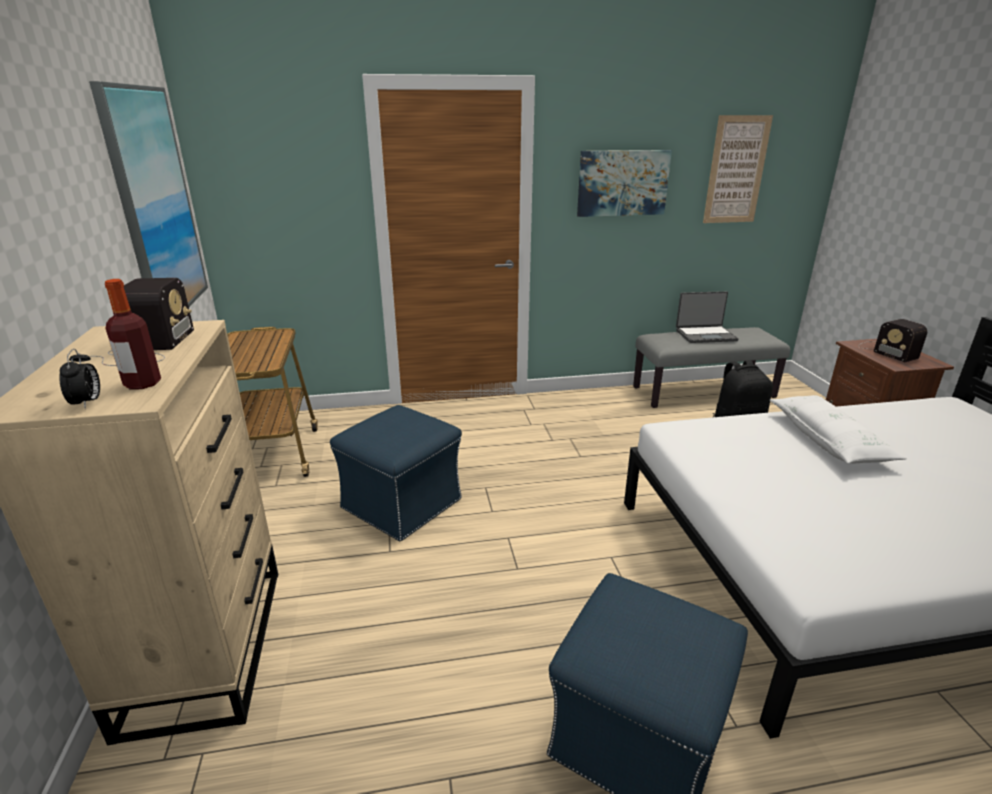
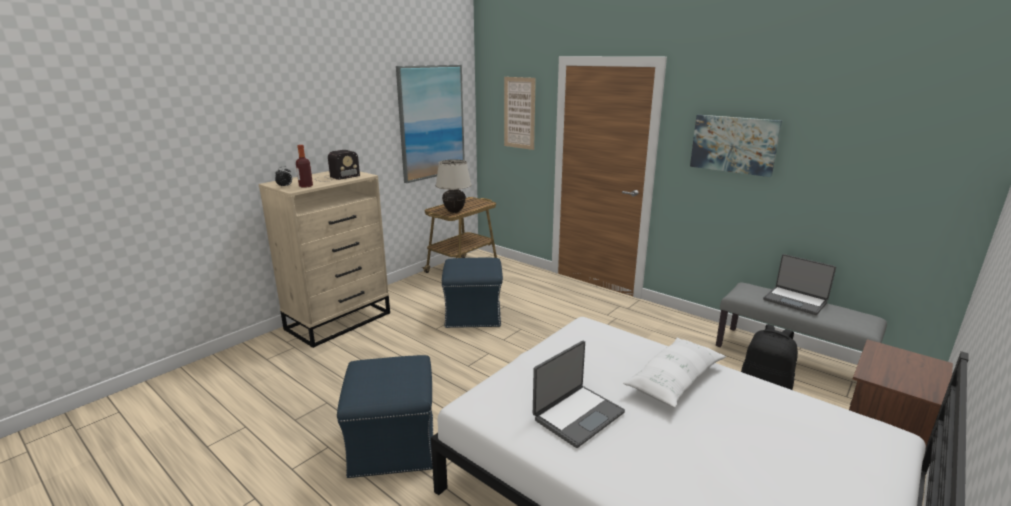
camera: 50 degrees right, 5 degrees down
picture [703,115,773,223] -> picture moved to [504,77,536,150]
radio [858,319,927,362] -> none
none -> beige table lamp [436,159,471,213]
none -> laptop [533,341,625,448]

